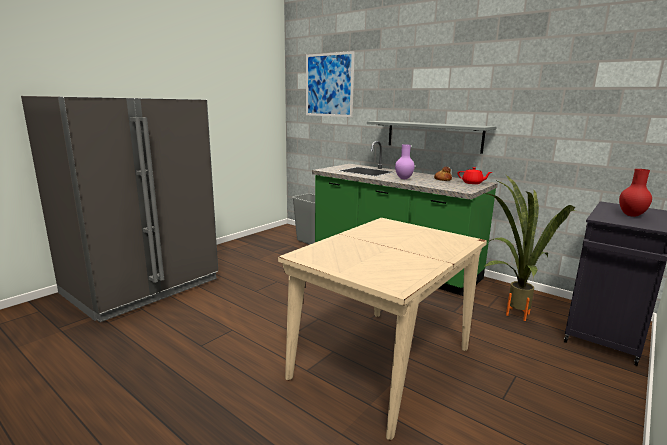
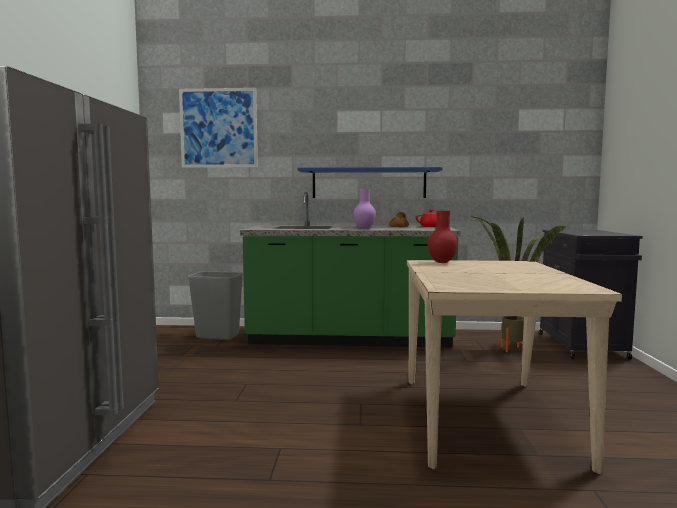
camera: 35 degrees left, 10 degrees down
grey shelf [367,121,497,154] -> blue shelf [298,167,443,198]
red vase [619,169,652,217] -> red vase moved to [428,211,458,263]

